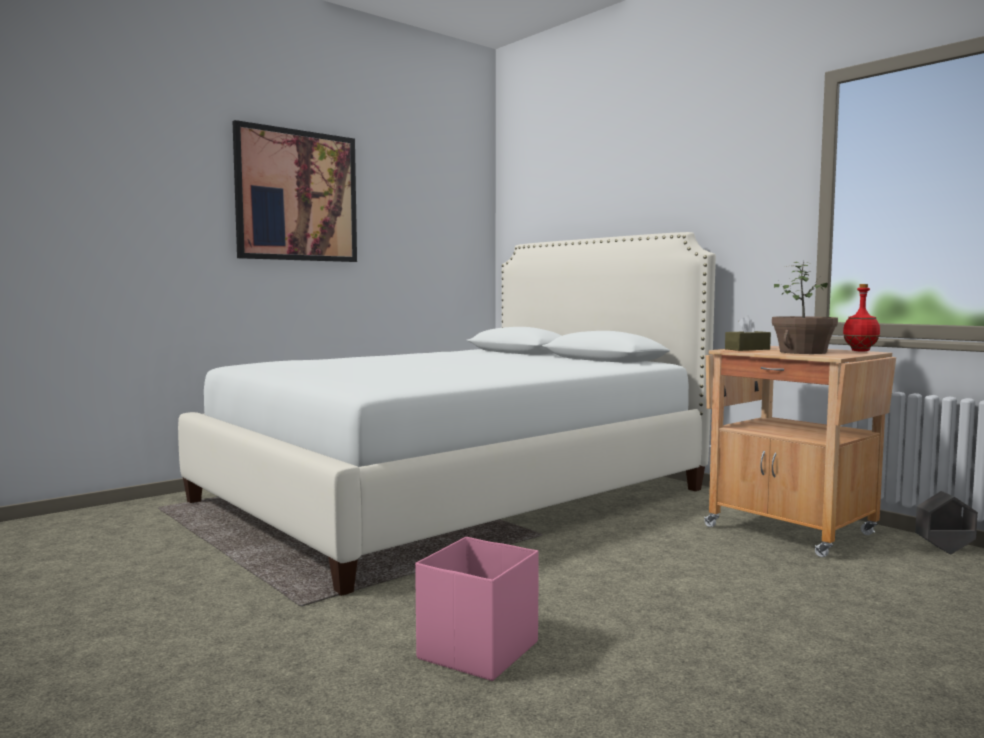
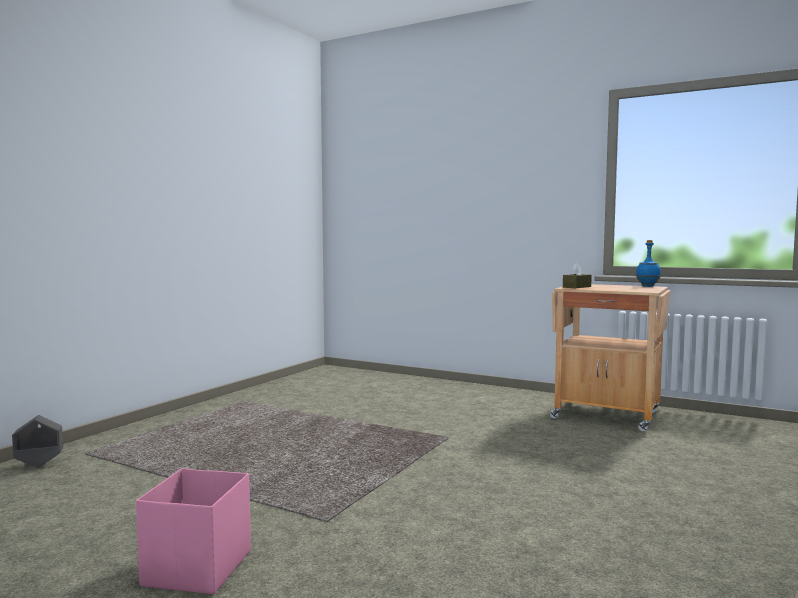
camera: 20 degrees left, 0 degrees up
white bed [178,232,716,596] -> none
picture [232,120,357,262] -> none
pink storage box [415,537,539,681] -> pink storage box moved to [136,468,251,594]
potted plant [772,261,838,354] -> none
red bottle [843,284,880,352] -> blue bottle [636,240,661,287]
grey planter [915,491,978,554] -> grey planter moved to [12,415,63,468]

